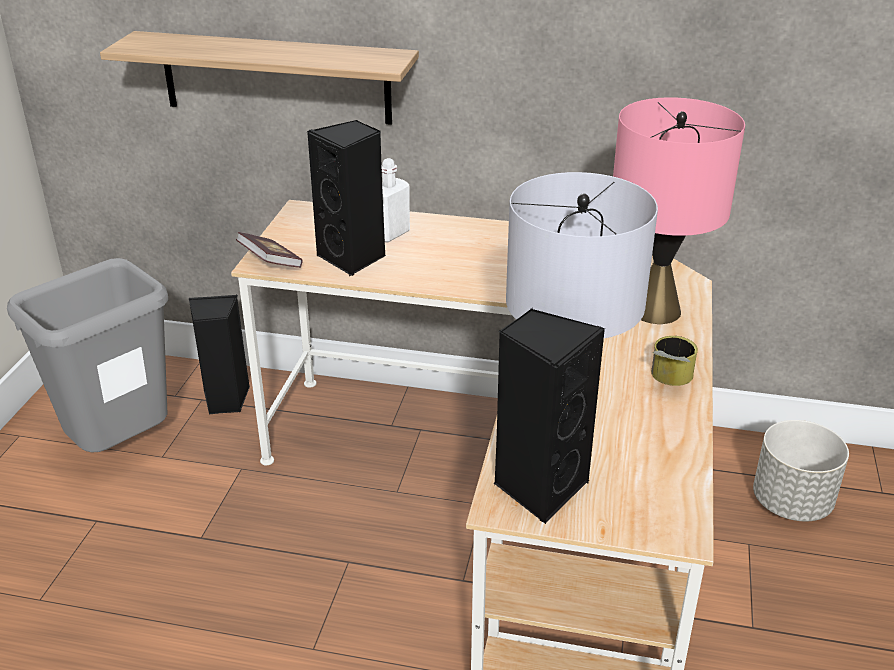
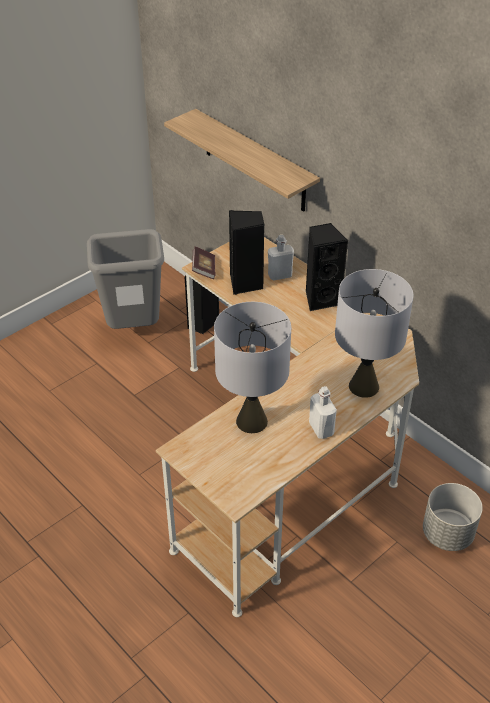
camera: 35 degrees right, 10 degrees up
black speaker [494,308,605,524] -> black speaker moved to [306,223,348,311]
pink table lamp [613,97,745,324] -> grey table lamp [335,269,414,398]
can [651,336,698,386] -> white bottle [309,386,337,439]

